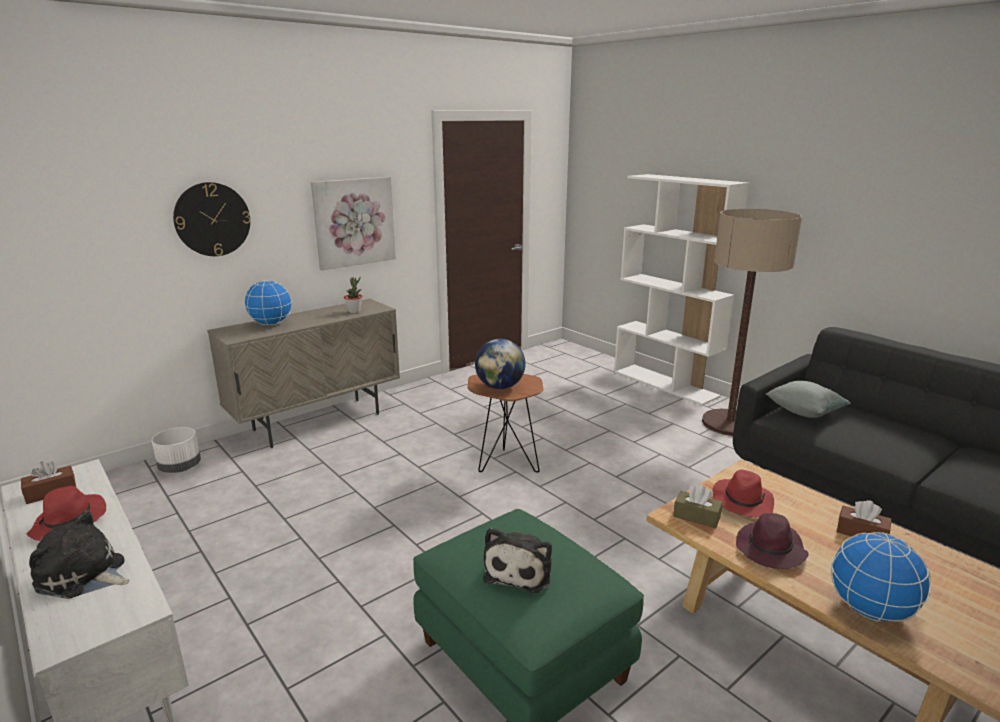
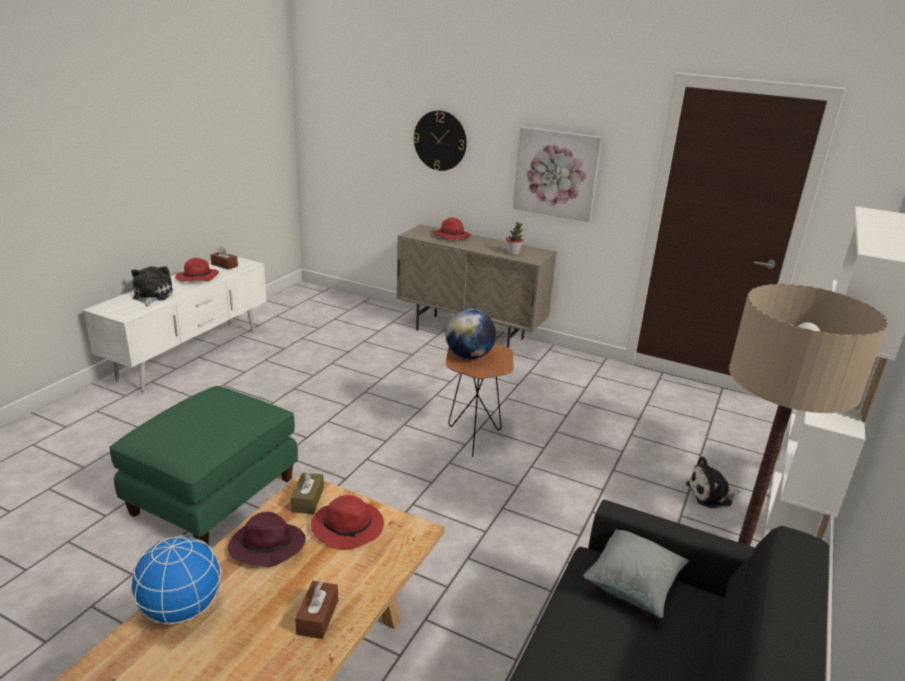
camera: 65 degrees right, 5 degrees up
white planter [151,427,201,473] -> none
globe [244,280,292,325] -> red hat [433,218,471,241]
plush toy [483,527,552,593] -> plush toy moved to [686,457,740,508]

